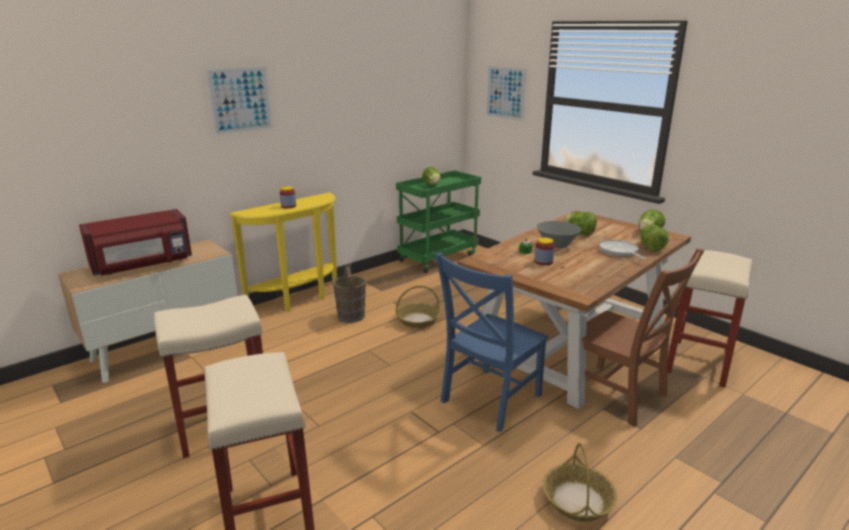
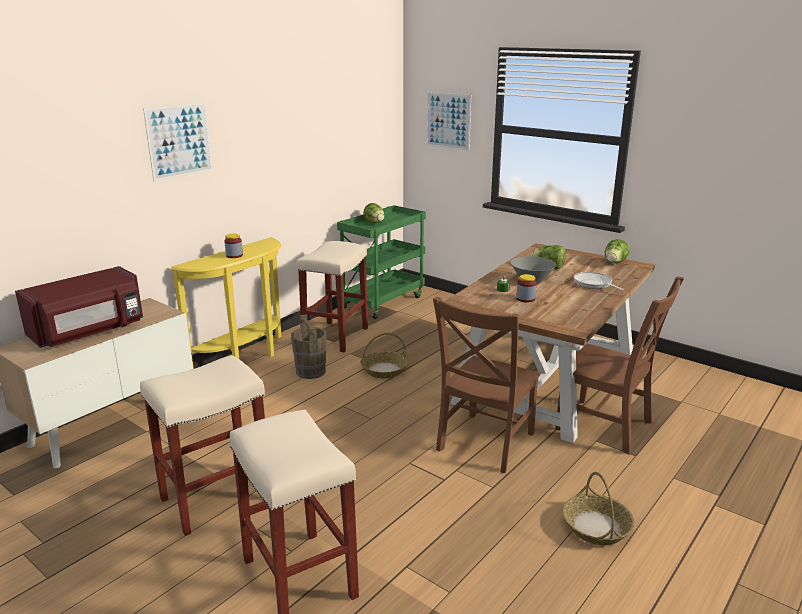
camera: 10 degrees left, 0 degrees up
blue chair [435,253,549,432] -> brown chair [433,297,541,473]
lettuce [640,225,669,251] -> none
beige stool [668,250,752,388] -> beige stool moved to [297,241,368,352]

